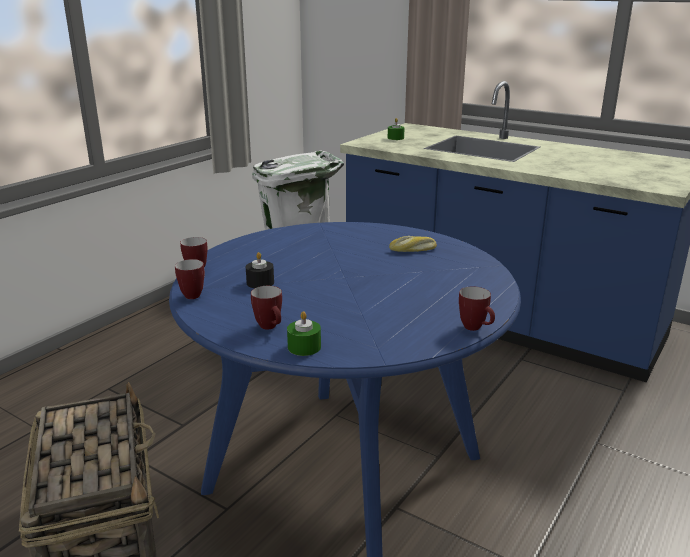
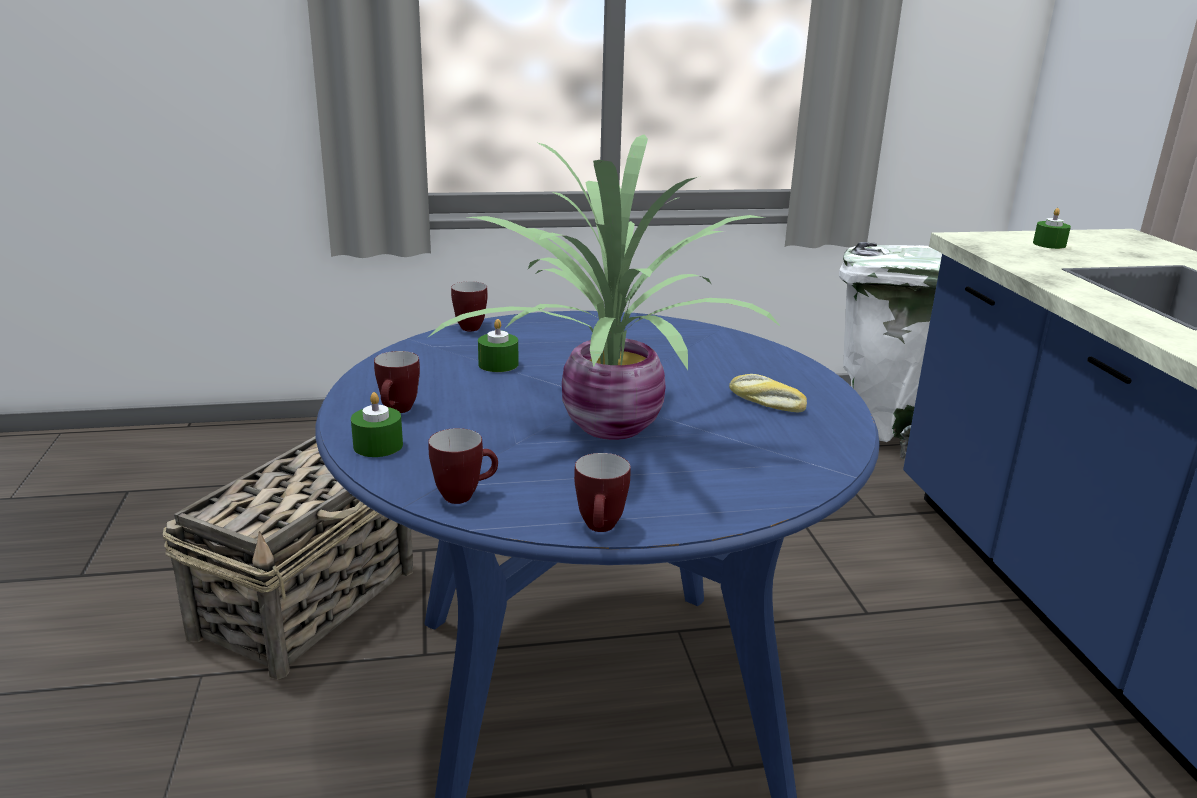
camera: 45 degrees right, 0 degrees up
mug [175,259,205,299] -> mug moved to [428,428,498,504]
black candle [246,252,274,288] -> green candle [478,319,519,372]
none -> potted plant [430,134,781,440]

